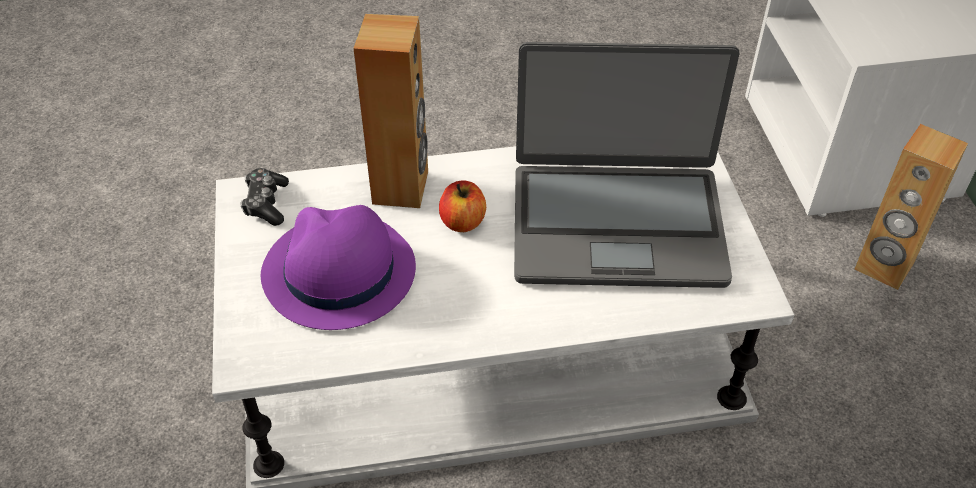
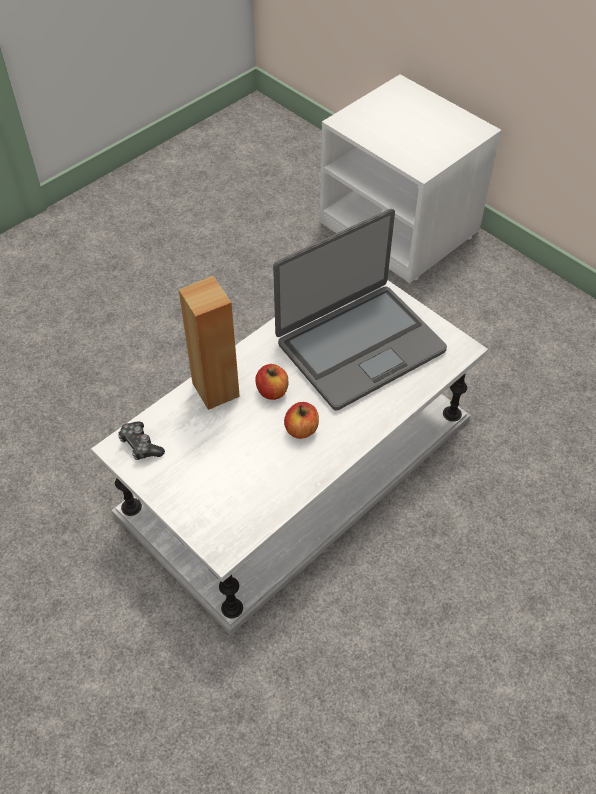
camera: 35 degrees left, 5 degrees up
purple hat [261,205,416,330] -> none
brown speaker [854,124,968,290] -> none
none -> apple [284,402,319,439]

